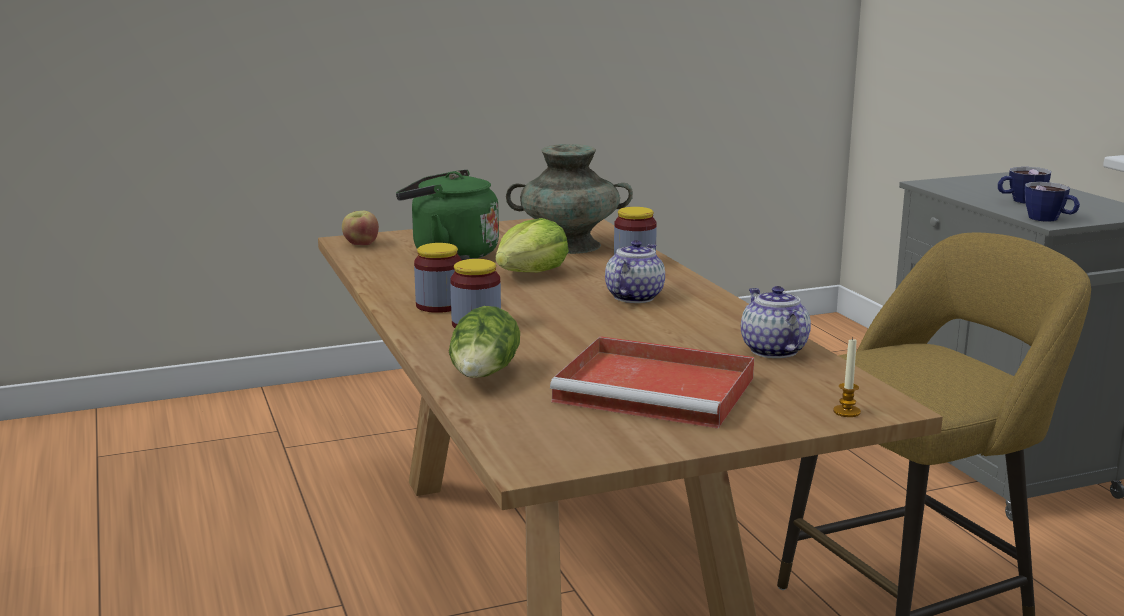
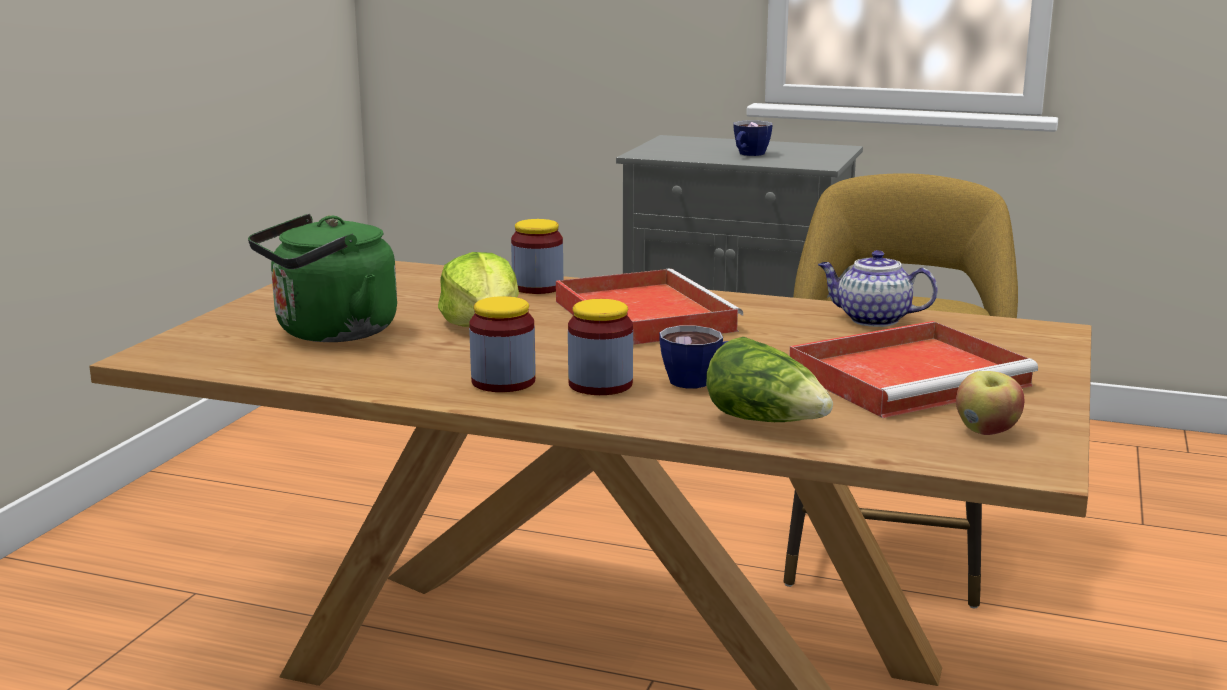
camera: 50 degrees left, 0 degrees up
apple [342,211,379,245] -> apple moved to [956,371,1024,435]
turquoise vase [506,144,633,254] -> none
teapot [605,240,665,303] -> red tray [556,269,743,345]
candle [833,337,861,417] -> none
cup [1025,182,1080,222] -> cup moved to [659,325,728,388]

